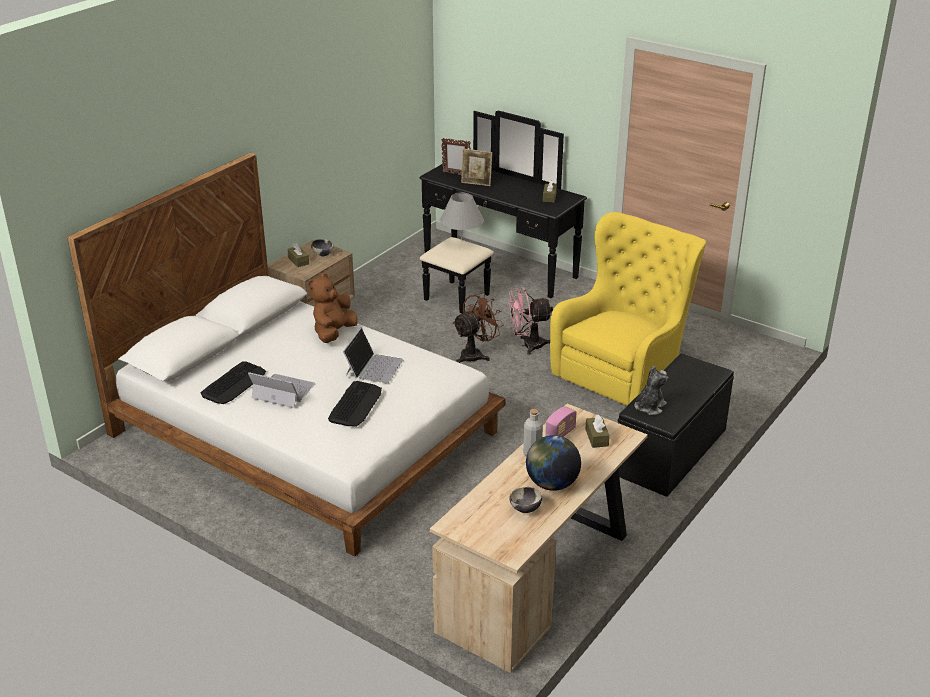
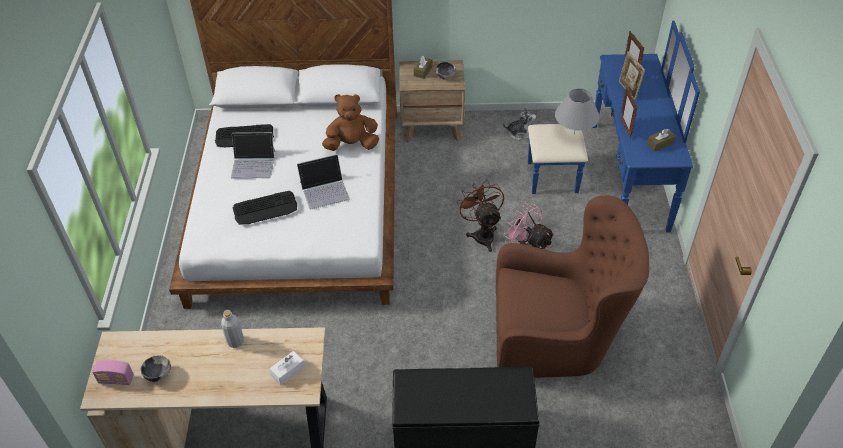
camera: 55 degrees right, 15 degrees up
laptop [248,372,315,408] -> laptop turned 105 degrees clockwise [231,132,275,179]
black dresser [419,111,587,313] -> blue dresser [528,20,700,232]
brown fan [452,292,504,363] -> brown fan turned 120 degrees counterclockwise [456,180,504,252]
globe [526,435,581,491] -> none
radio [545,406,577,437] -> radio moved to [92,360,134,385]
yellow armchair [550,212,706,406] -> brown armchair [496,195,649,378]
brown tissue box [585,414,610,448] -> white tissue box [269,351,305,385]
plush toy [635,366,669,415] -> plush toy moved to [503,107,536,140]
none -> picture frame [620,87,637,138]

